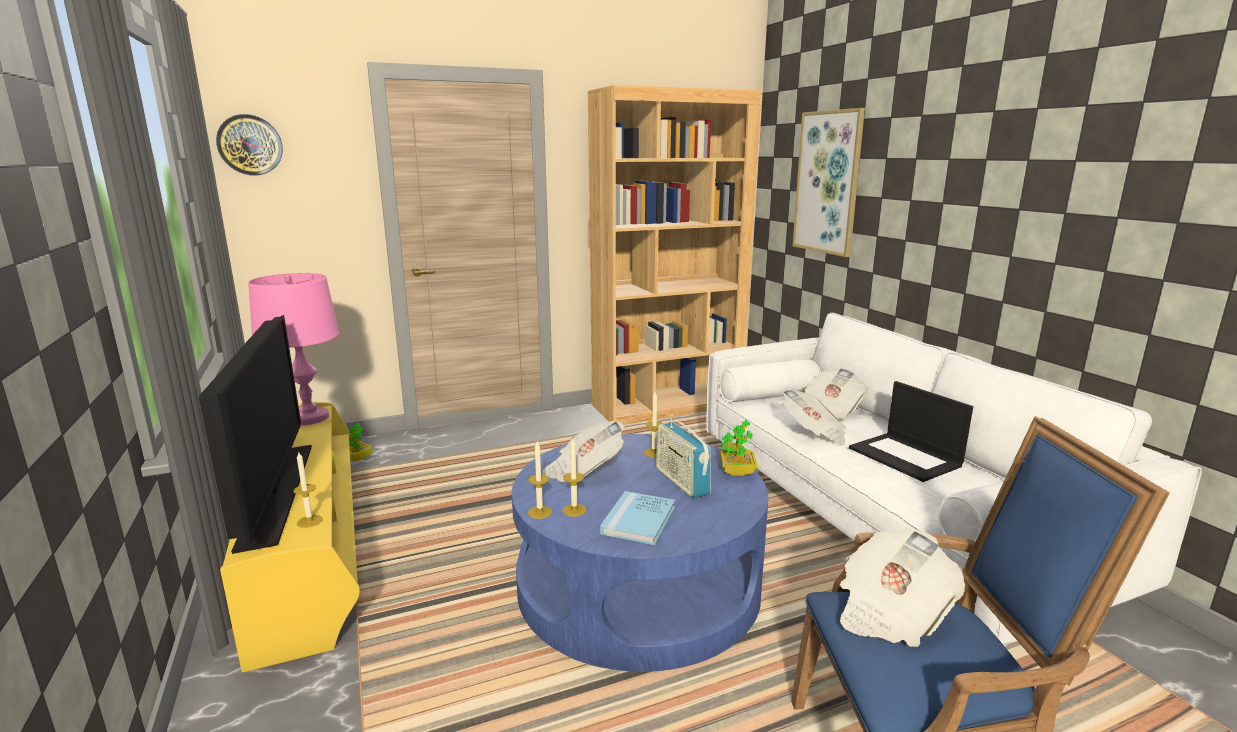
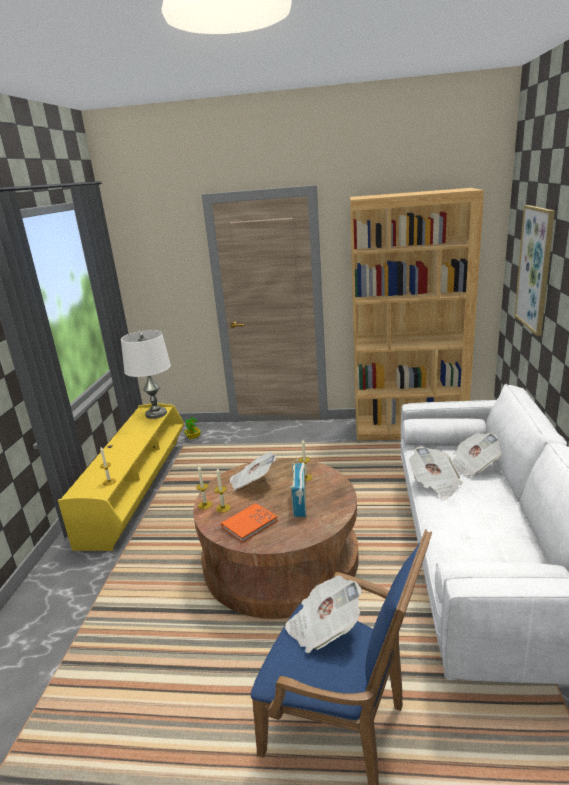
camera: 30 degrees right, 5 degrees up
television [198,315,312,554] -> none
wall clock [216,114,283,176] -> none
pink table lamp [248,273,339,425] -> white table lamp [121,330,171,419]
blue coffee table [512,434,768,672] -> brown coffee table [193,458,358,619]
blue book [600,491,675,545] -> orange book [221,503,278,543]
potted plant [720,420,757,476] -> none
laptop [849,381,973,482] -> none

